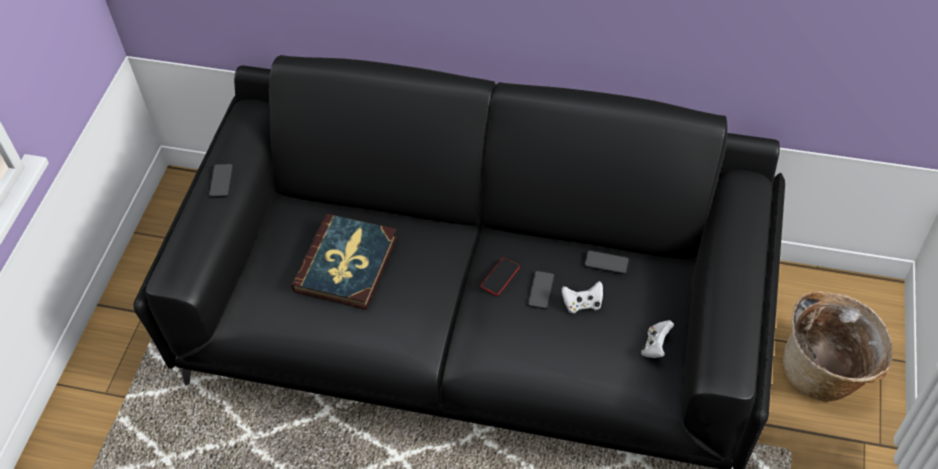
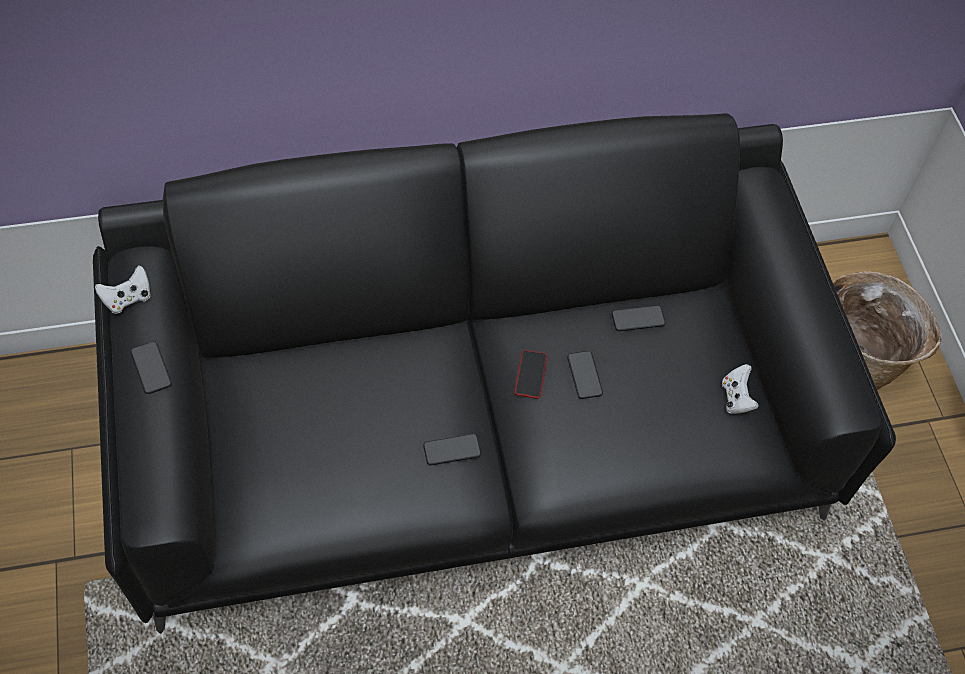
camera: 30 degrees left, 5 degrees up
book [292,214,397,310] -> none
white game controller [562,281,603,313] -> white game controller moved to [95,265,151,314]
none -> phone [423,433,481,465]

